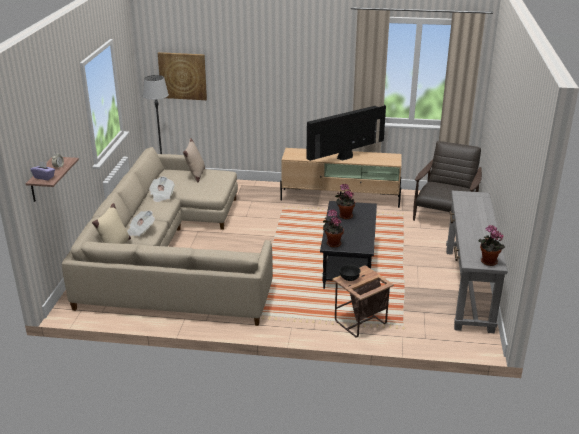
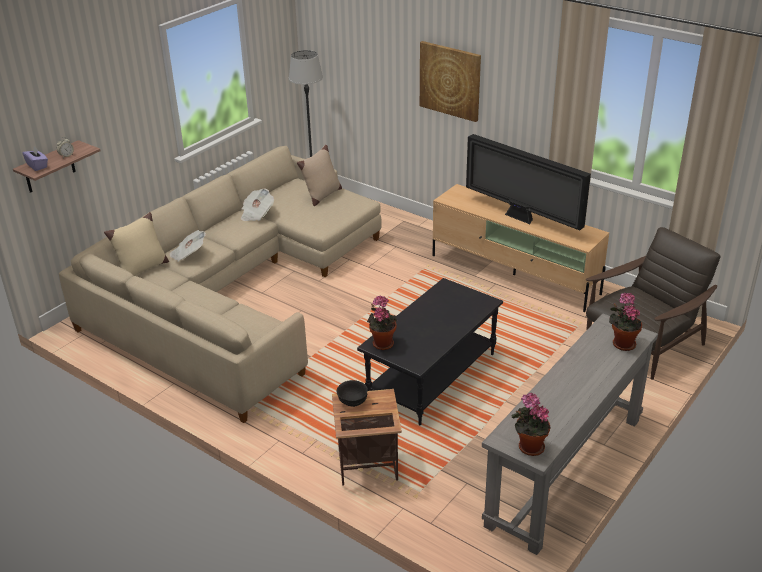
camera: 30 degrees right, 5 degrees up
picture [158,52,207,100] -> picture moved to [420,41,481,122]
television [306,105,386,161] -> television turned 135 degrees counterclockwise [466,134,591,230]
potted plant [335,184,355,219] -> potted plant moved to [609,292,642,351]

